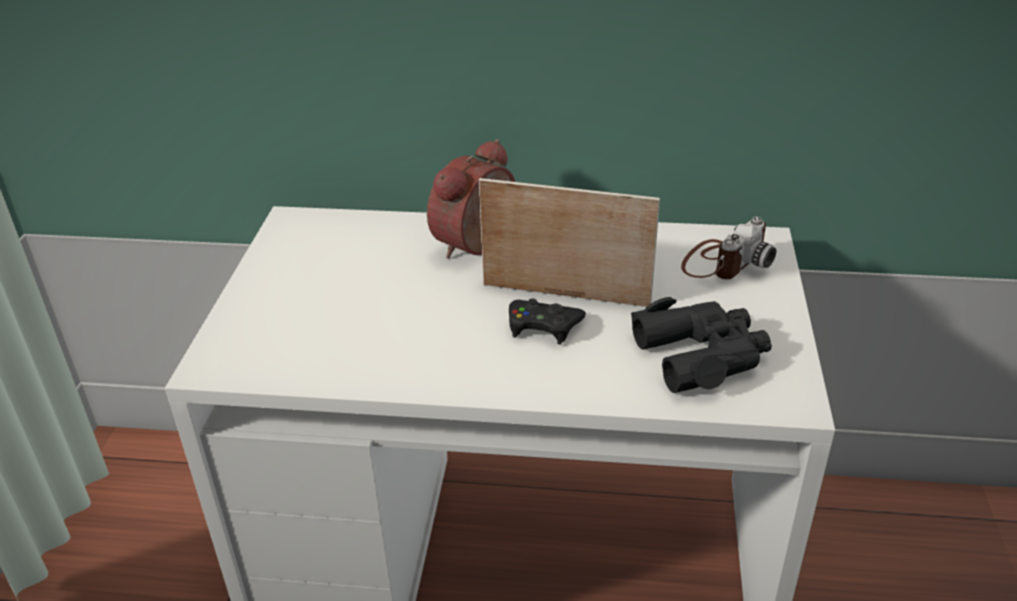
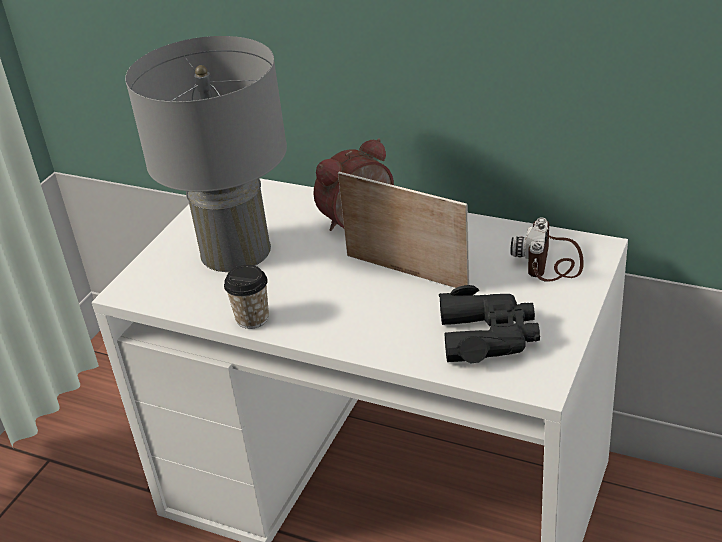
camera: 20 degrees right, 0 degrees up
black game controller [509,299,586,345] -> none
camera [681,217,776,279] -> camera turned 135 degrees clockwise [511,217,584,282]
none -> grey table lamp [125,36,287,272]
none -> cup [224,265,269,329]

